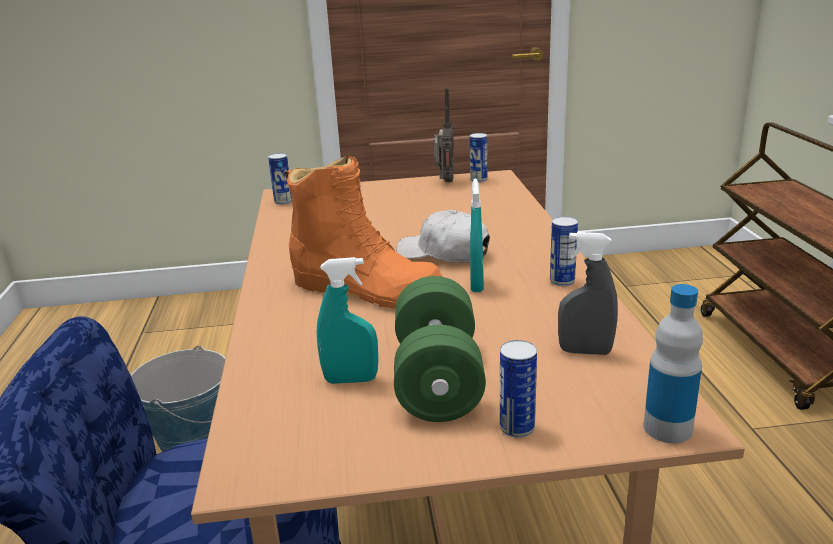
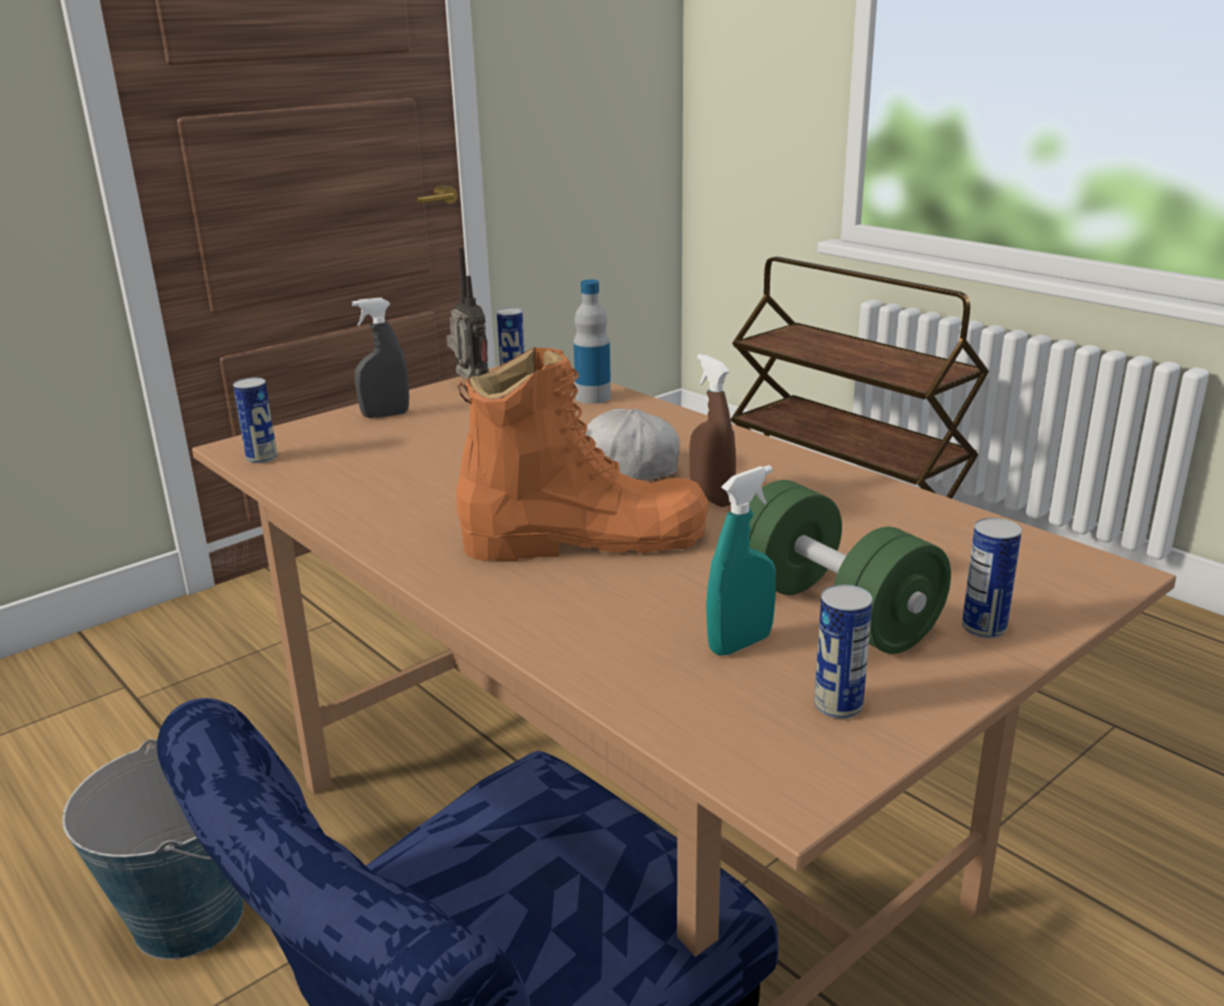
camera: 35 degrees left, 0 degrees up
turquoise spray bottle [470,179,484,292] -> brown spray bottle [689,354,736,507]
can [550,216,578,286] -> can moved to [814,585,873,719]
grey spray bottle [558,232,618,355] -> grey spray bottle moved to [352,298,409,418]
bottle [644,284,703,443] -> bottle moved to [574,280,611,404]

